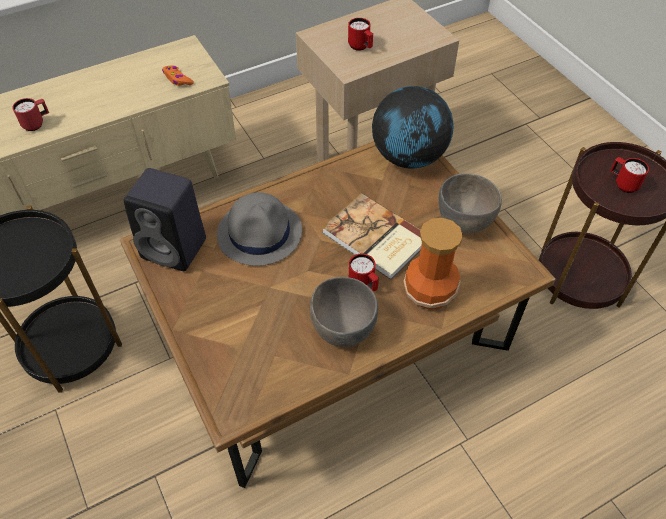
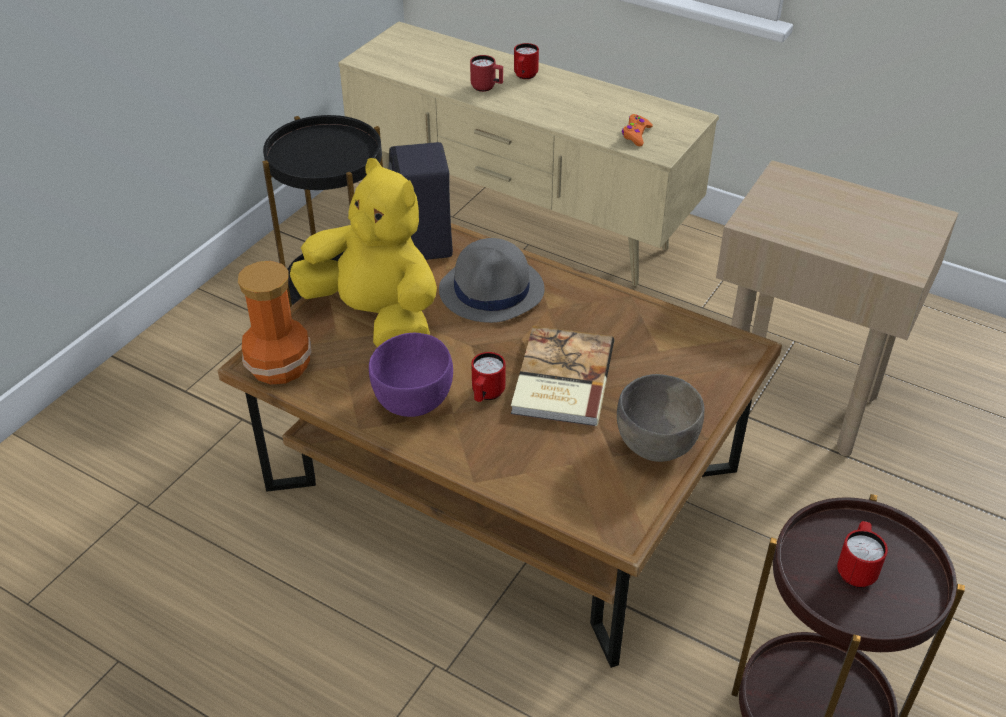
camera: 60 degrees right, 10 degrees down
grey bowl [310,277,378,347] -> purple bowl [369,333,453,417]
red mug [348,18,373,51] -> red mug moved to [514,43,539,79]
globe [372,86,454,169] -> none
vase [403,218,463,309] -> vase moved to [238,261,312,385]
none -> yellow plush toy [290,158,437,347]

